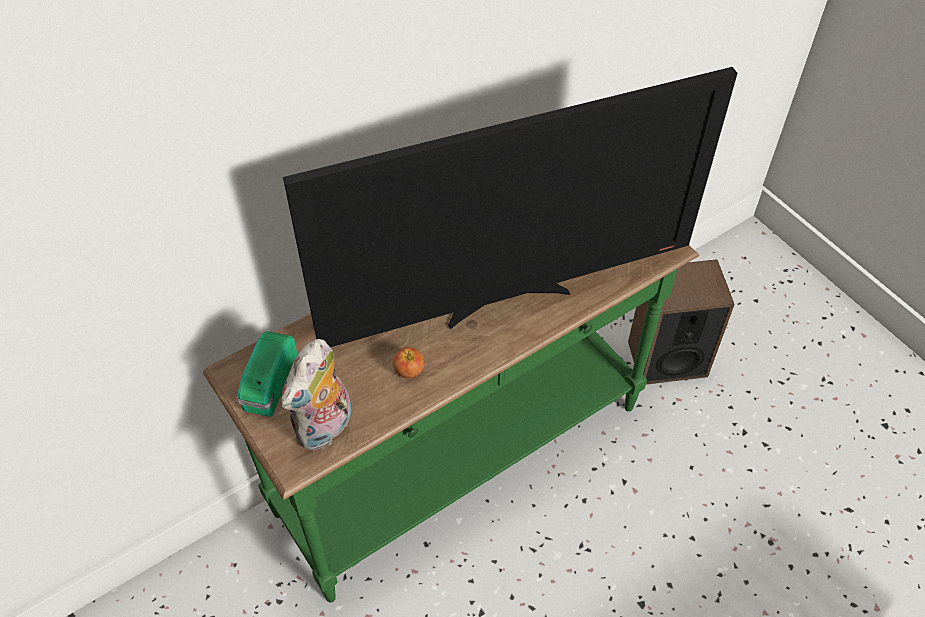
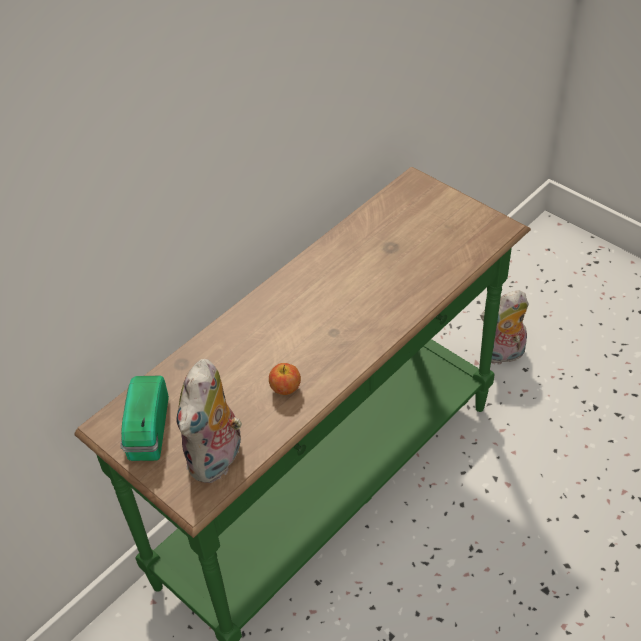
camera: 10 degrees left, 5 degrees down
television [283,67,738,347] -> none
speaker [628,259,735,384] -> plush toy [481,290,529,365]

